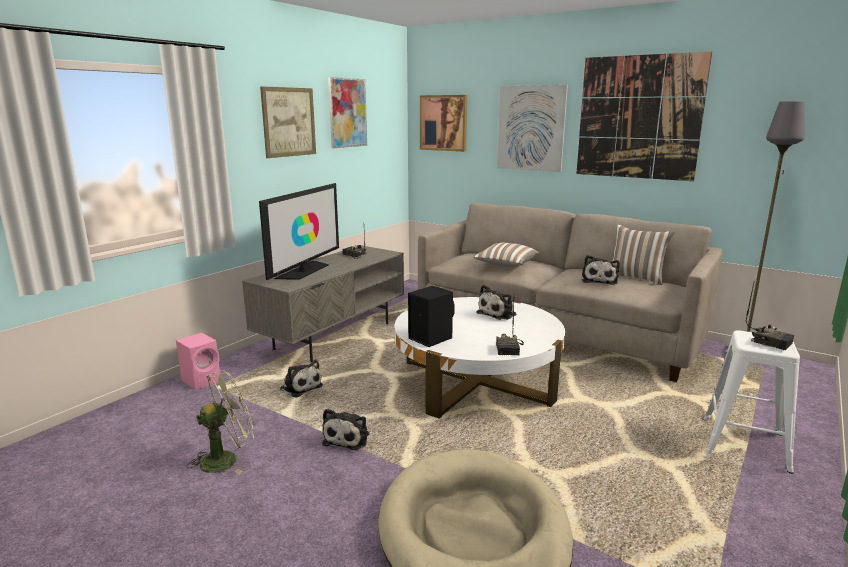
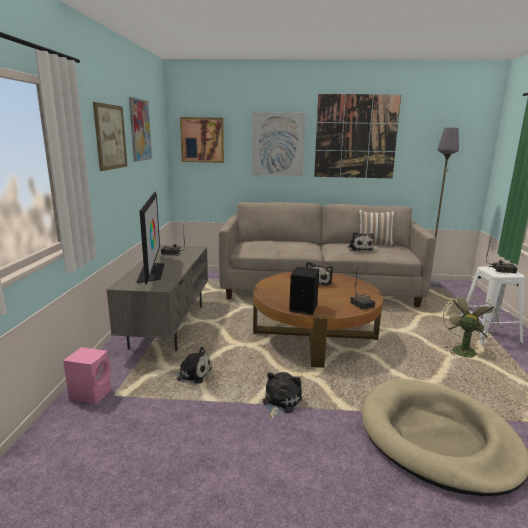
camera: 30 degrees left, 0 degrees up
green fan [187,370,254,474] -> green fan moved to [443,294,499,358]
plush toy [322,409,370,450] -> plush toy turned 135 degrees counterclockwise [262,372,302,419]
white coffee table [394,297,565,419] -> brown coffee table [253,272,383,368]
pillow [473,243,539,267] -> none

